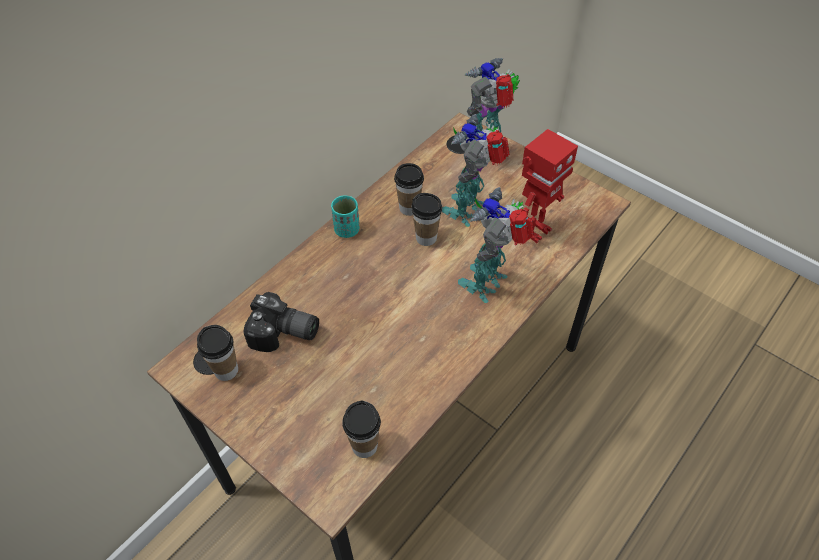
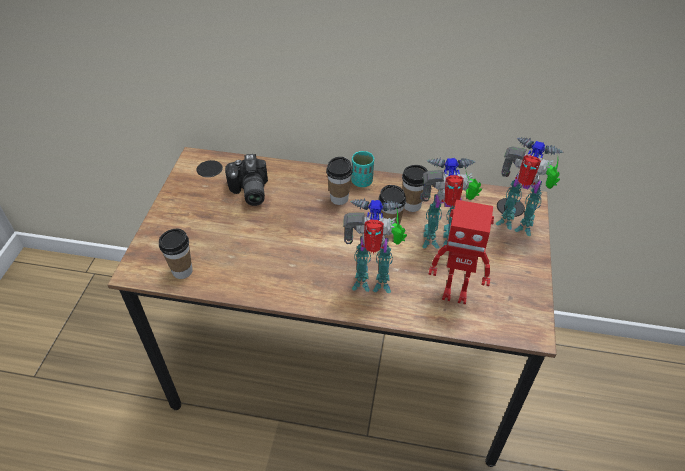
camera: 60 degrees right, 5 degrees down
cup [197,325,238,381] -> cup moved to [326,157,353,205]

